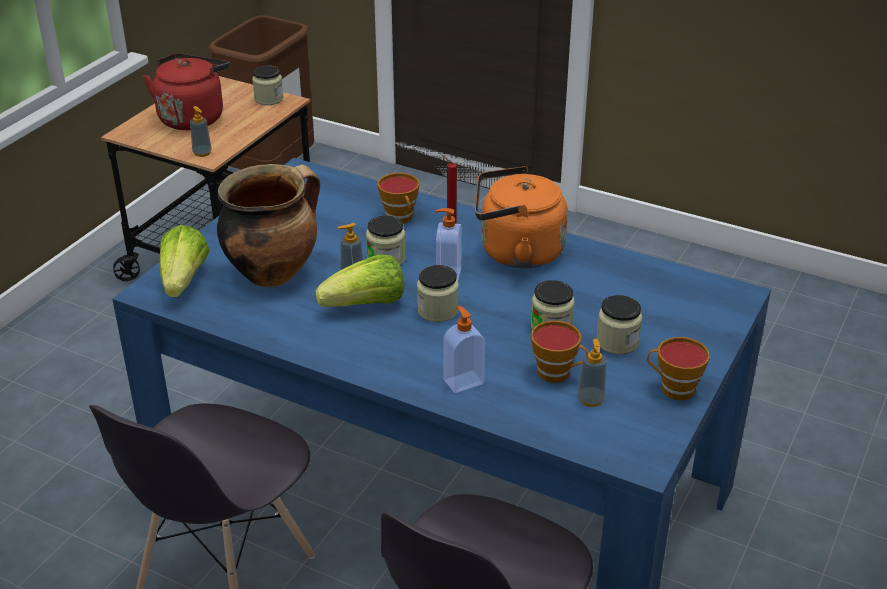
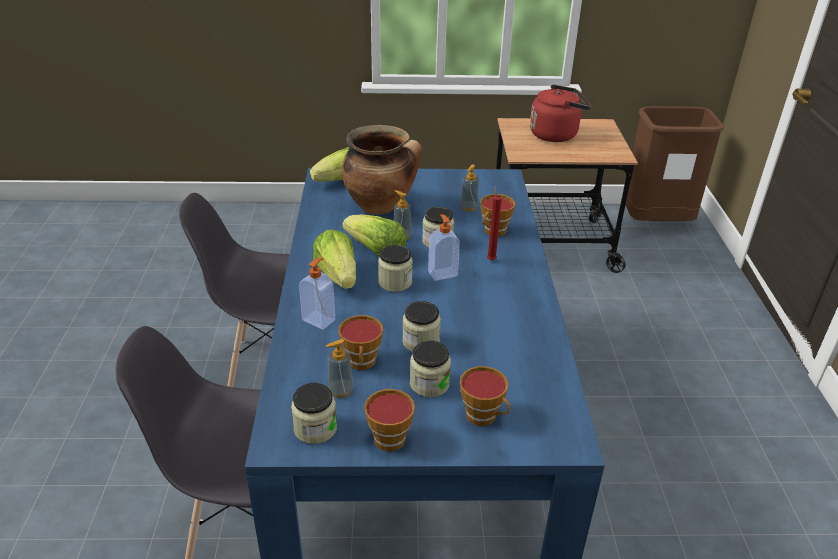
camera: 60 degrees right, 0 degrees up
soap dispenser [190,106,212,157] -> soap dispenser moved to [460,165,479,211]
jar [252,65,283,105] -> jar moved to [291,383,337,444]
orange kettle [475,166,568,269] -> none
none -> lettuce [313,230,356,289]
none -> cup [460,366,510,426]

